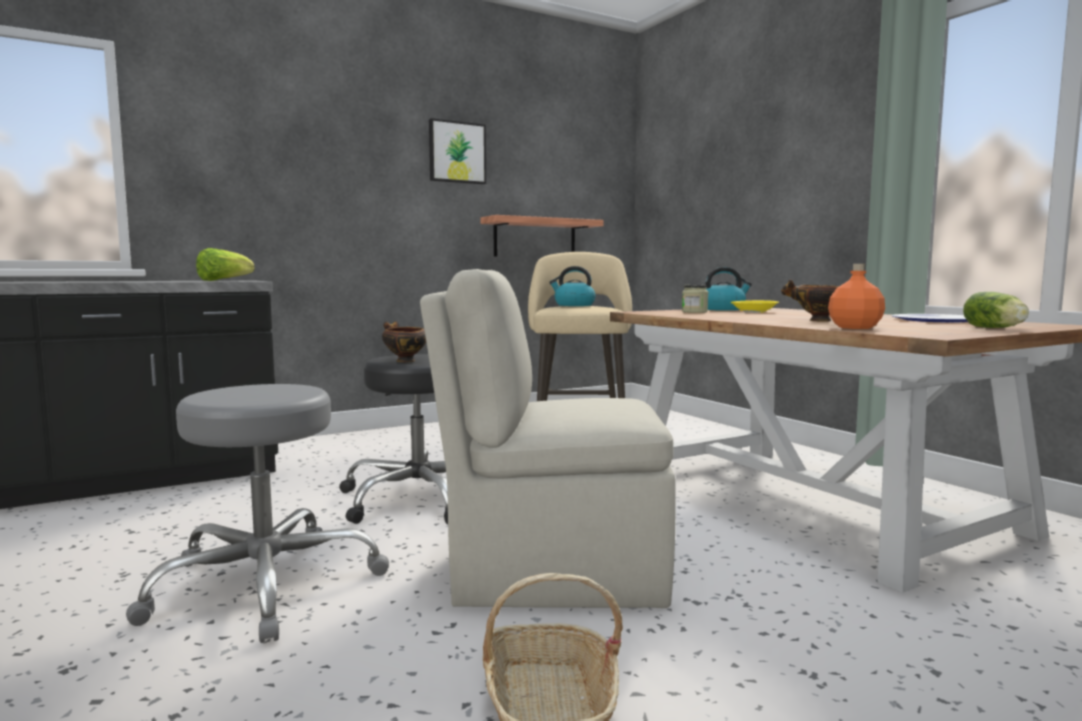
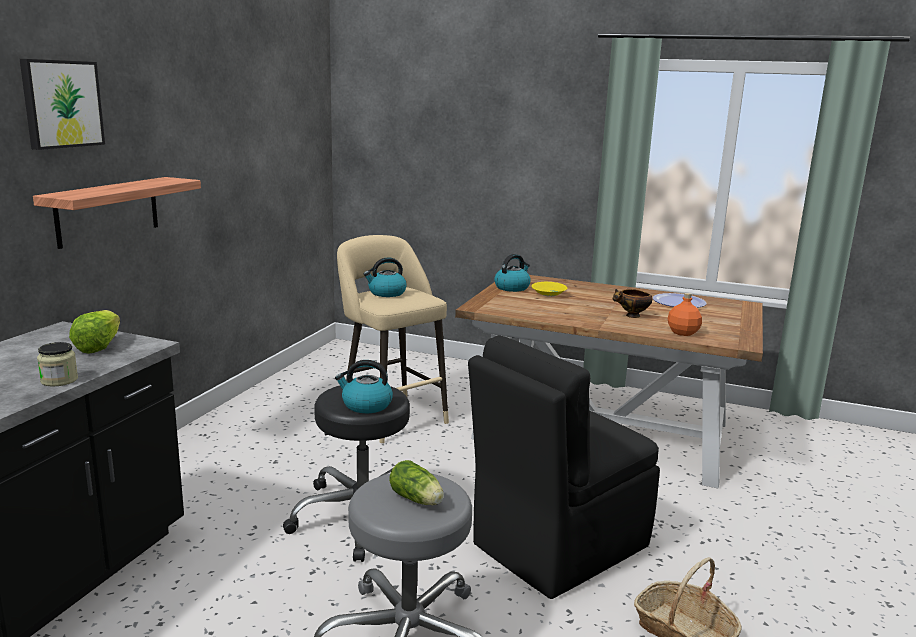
camera: 40 degrees left, 10 degrees up
bowl [382,321,426,362] -> kettle [335,360,393,413]
beige chair [420,269,675,608] -> black chair [468,335,660,599]
picture [429,118,486,184] -> picture moved to [20,59,105,150]
shelf [481,215,604,257] -> shelf moved to [33,177,201,249]
jar [682,285,708,313] -> jar moved to [37,342,78,387]
lettuce [963,292,1029,328] -> lettuce moved to [389,460,444,505]

